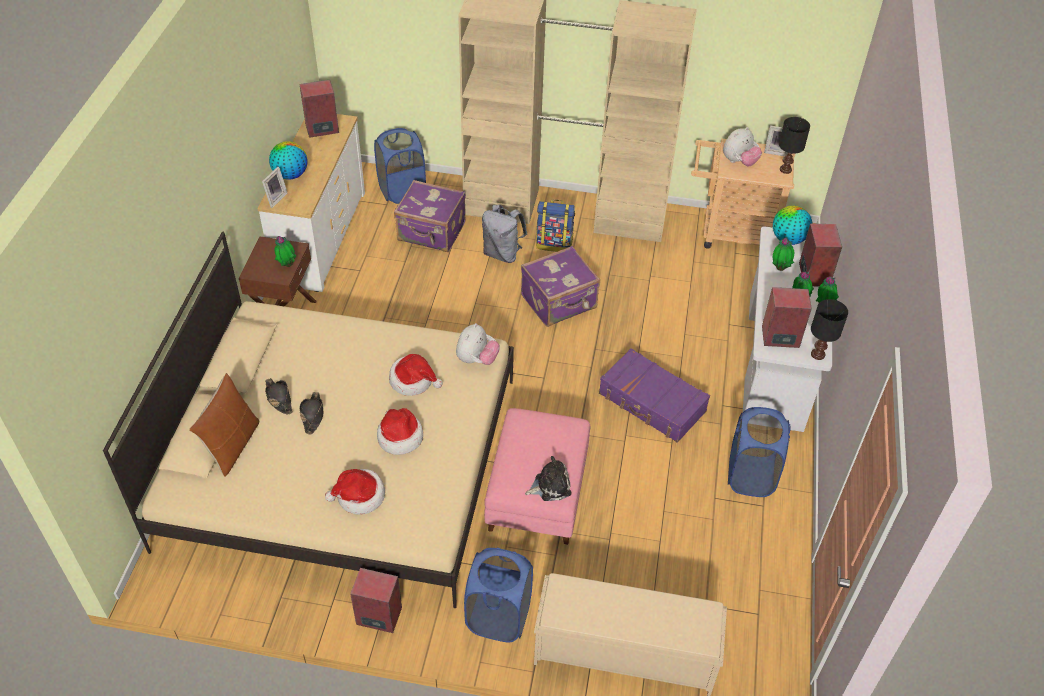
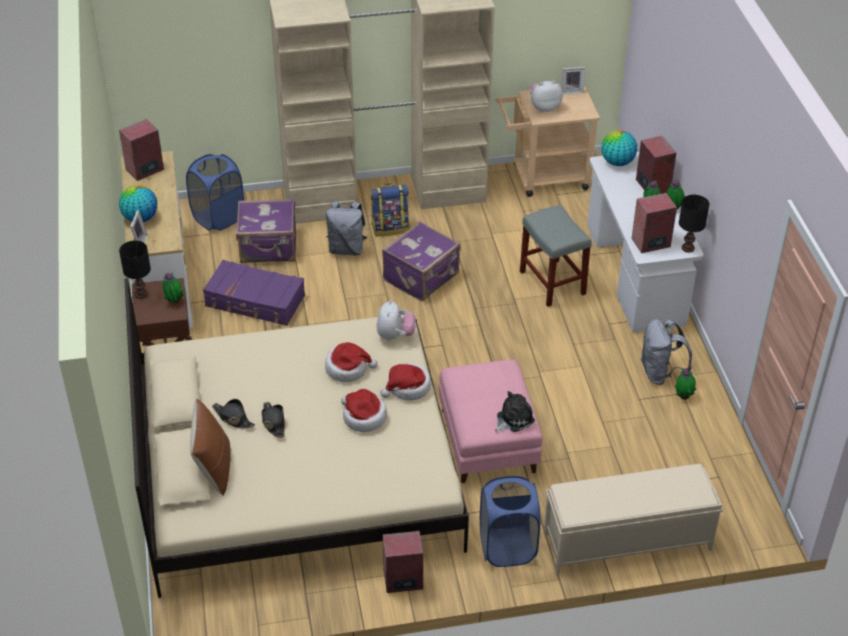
camera: 20 degrees left, 5 degrees down
hat [325,469,385,515] -> hat moved to [381,363,431,400]
purple suitcase [599,348,710,443] -> purple suitcase moved to [203,260,305,326]
plush toy [723,127,762,166] -> plush toy turned 135 degrees counterclockwise [530,81,563,113]
blue laundry basket [728,407,791,497] -> grey backpack [640,319,692,385]
potted plant [773,237,794,271] -> potted plant moved to [675,368,696,400]
black table lamp [779,117,810,174] -> black table lamp moved to [119,241,151,299]
none -> grey stool [520,205,592,307]

